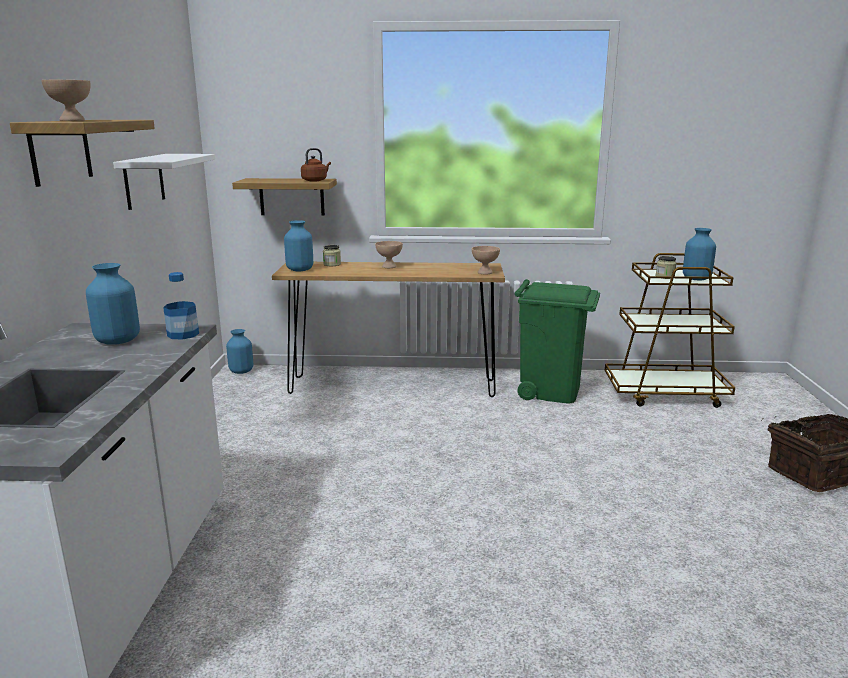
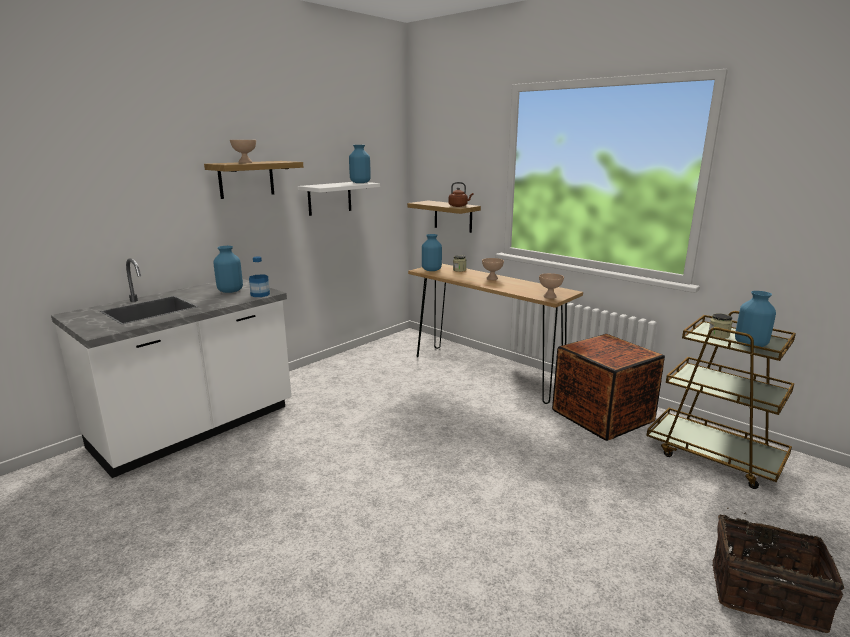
camera: 40 degrees right, 0 degrees up
blue vase [226,329,253,374] -> blue vase moved to [349,145,371,183]
green trash can [515,279,600,403] -> crate [552,334,665,441]

